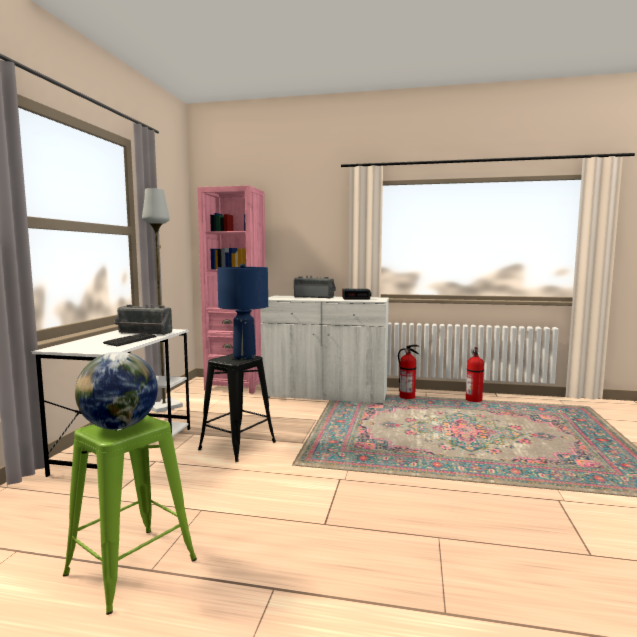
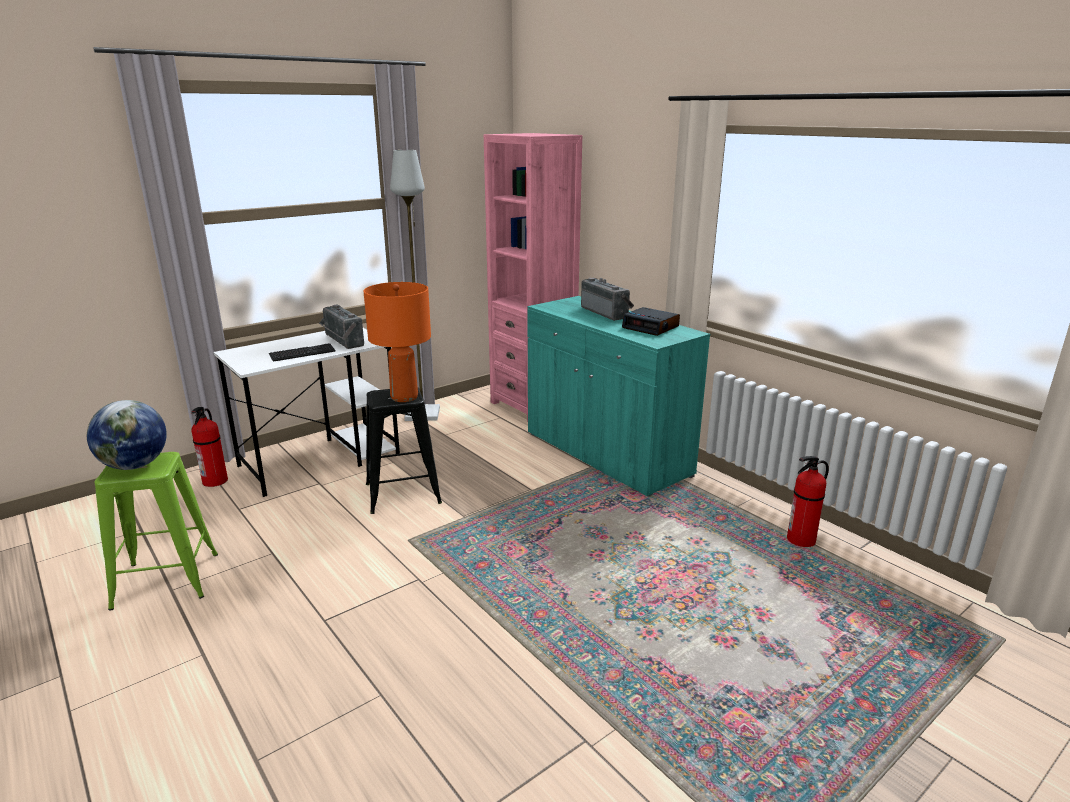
camera: 40 degrees right, 15 degrees up
blue table lamp [217,263,268,360] -> orange table lamp [363,282,431,402]
white cabinet [260,296,389,404] -> turquoise cabinet [527,296,710,497]
fire extinguisher [398,345,419,399] -> fire extinguisher moved to [191,407,228,487]

